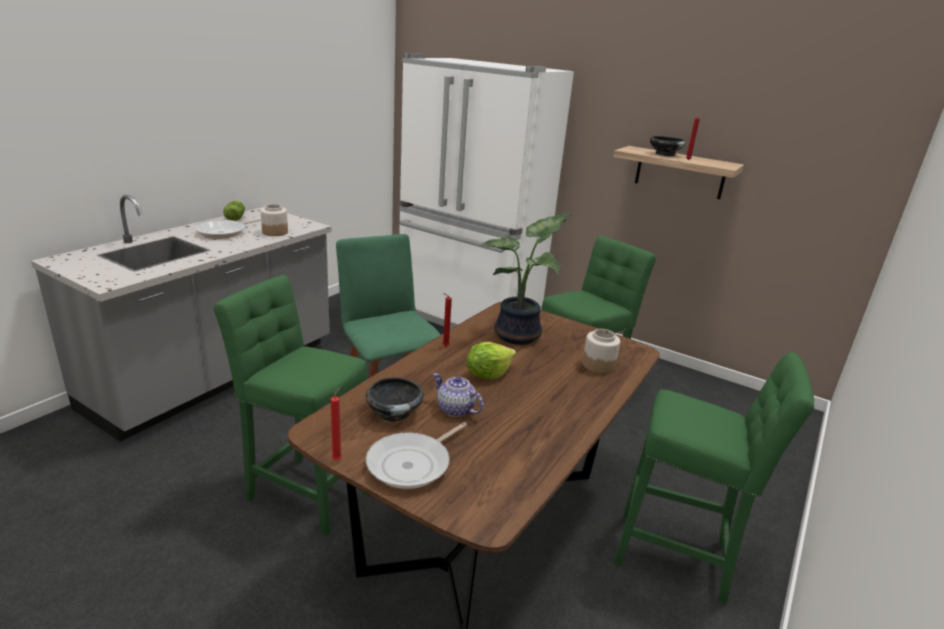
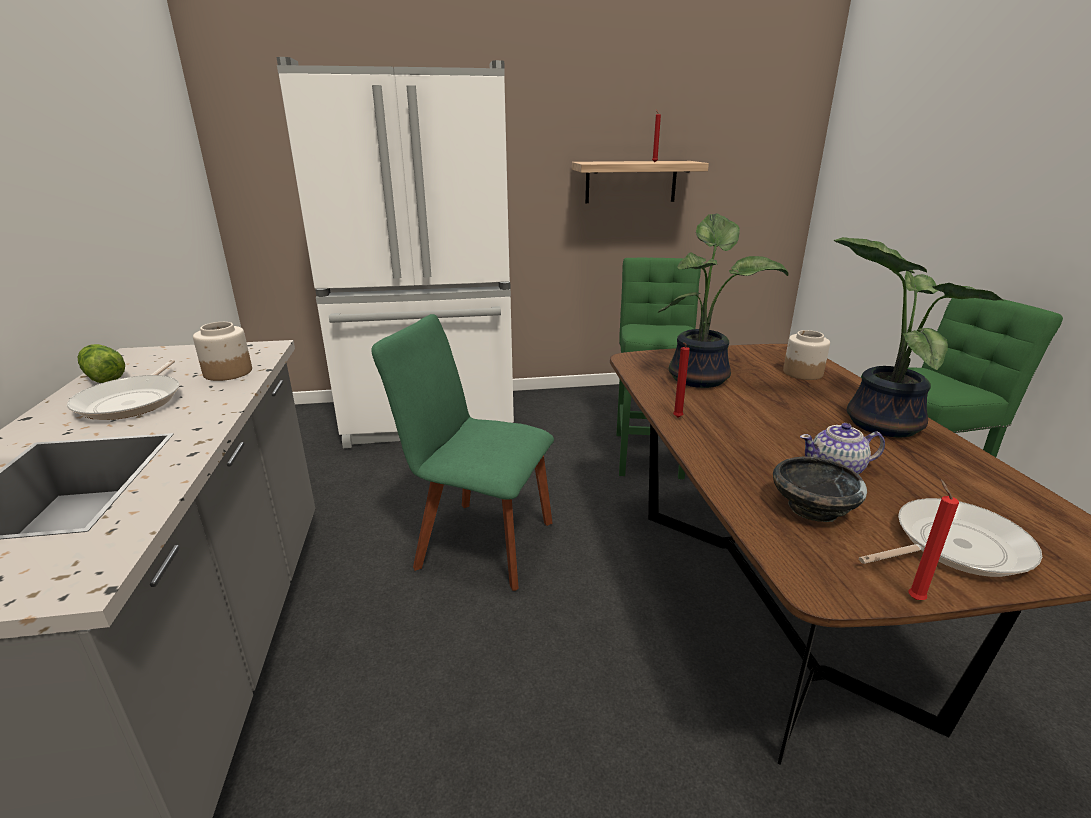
camera: 40 degrees left, 0 degrees up
green stool [214,275,368,537] -> none
frying pan [366,422,467,489] -> frying pan turned 105 degrees counterclockwise [859,498,1042,577]
lettuce [467,342,516,379] -> none
black bowl [650,136,685,156] -> none
none -> potted plant [834,237,1005,438]

